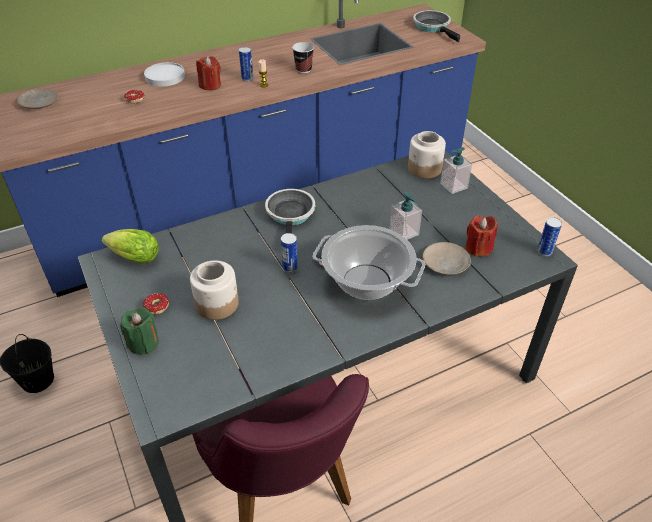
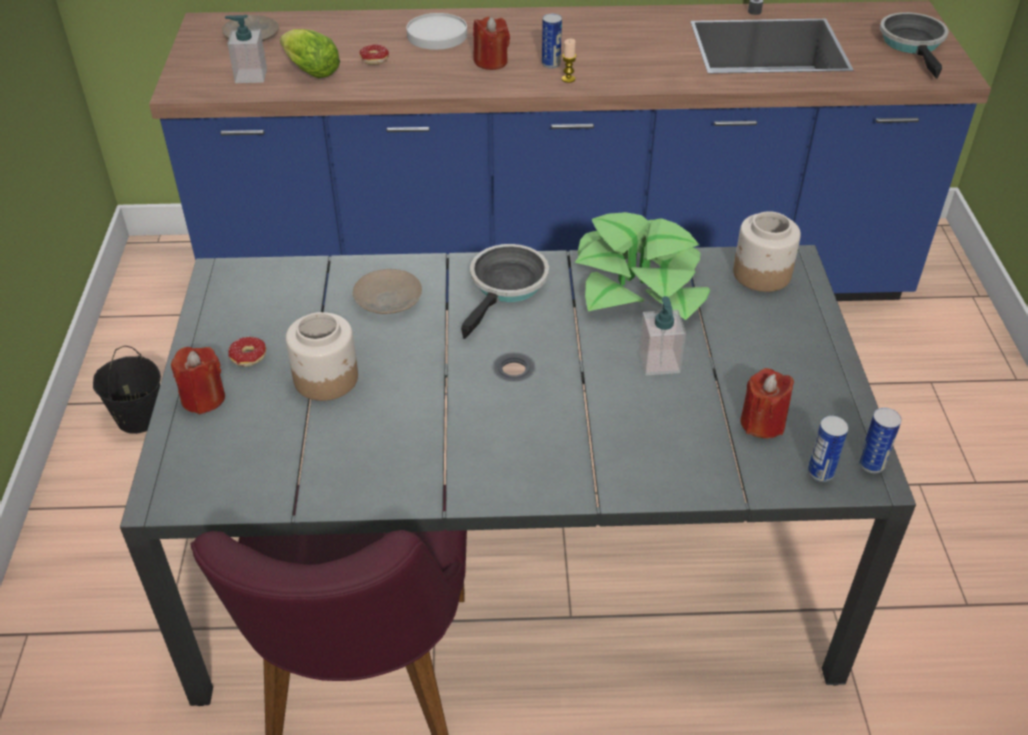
camera: 25 degrees right, 0 degrees up
lettuce [102,229,159,264] -> lettuce moved to [280,29,340,78]
green candle [120,307,159,355] -> red candle [171,347,225,414]
can [281,233,298,273] -> can moved to [808,416,849,482]
cup [292,42,314,74] -> none
cooking pot [312,225,425,300] -> none
beige plate [423,242,471,275] -> beige plate moved to [353,269,422,314]
soap dispenser [440,147,472,194] -> soap dispenser moved to [225,15,267,83]
none -> potted plant [575,212,710,320]

